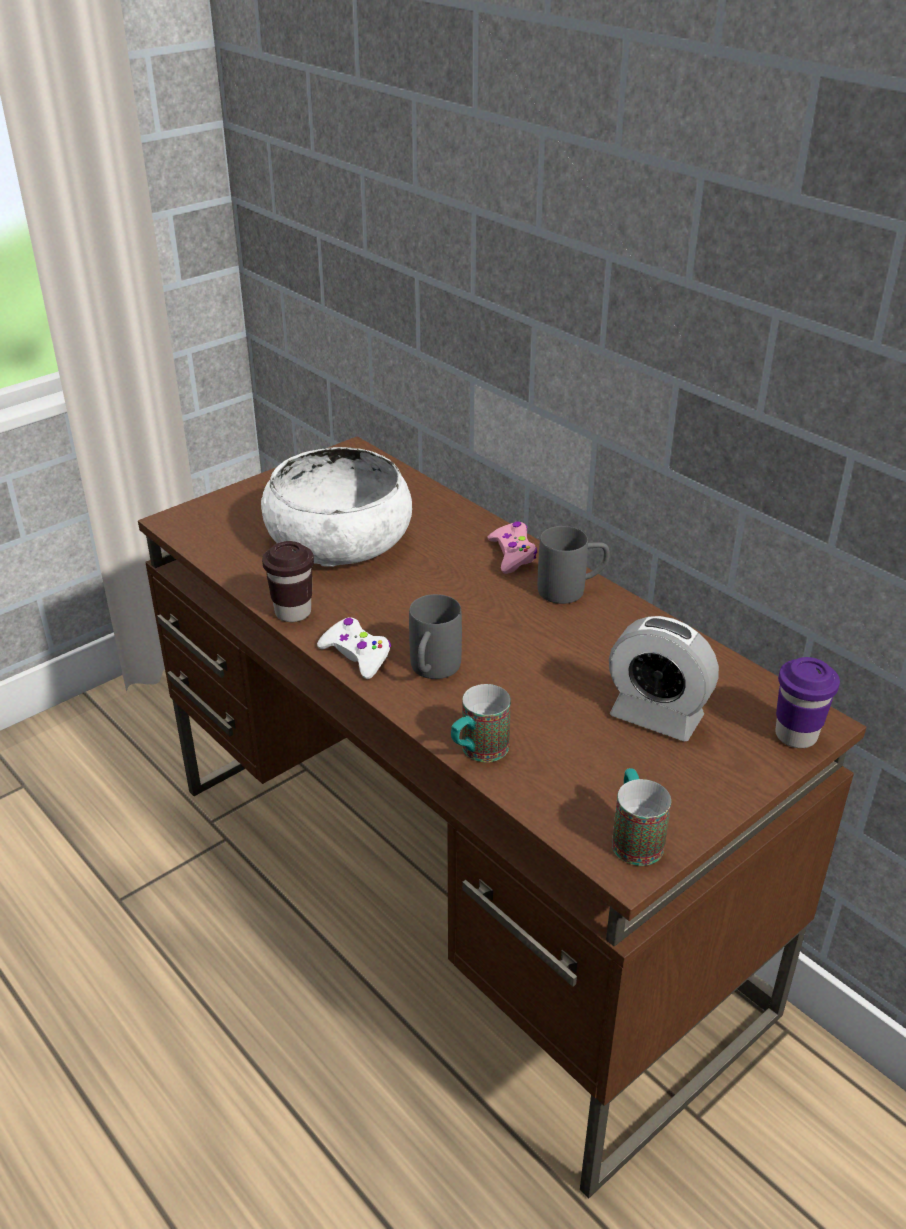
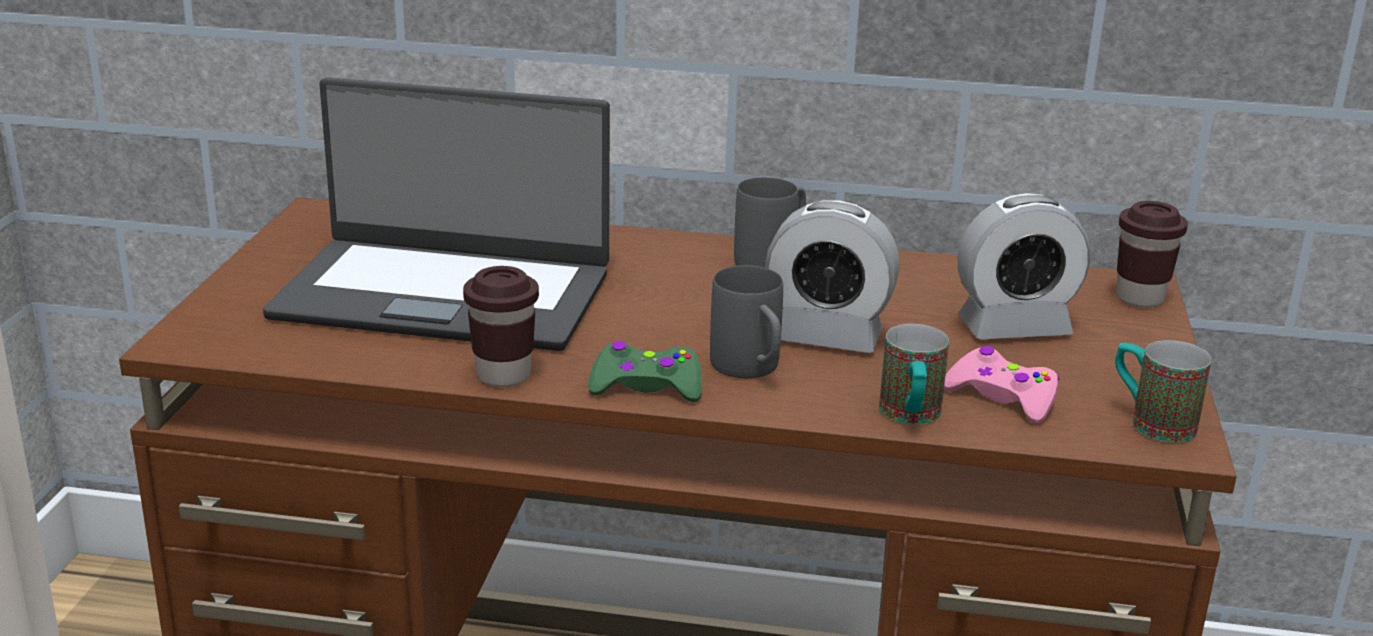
camera: 40 degrees left, 10 degrees down
white bowl [261,447,412,567] -> laptop [263,77,610,351]
white game controller [317,617,391,679] -> green game controller [588,341,702,402]
pink game controller [488,521,537,574] -> pink game controller moved to [944,346,1059,423]
purple cup [775,657,840,748] -> brown cup [1116,201,1188,308]
none -> alarm clock [765,200,899,353]

